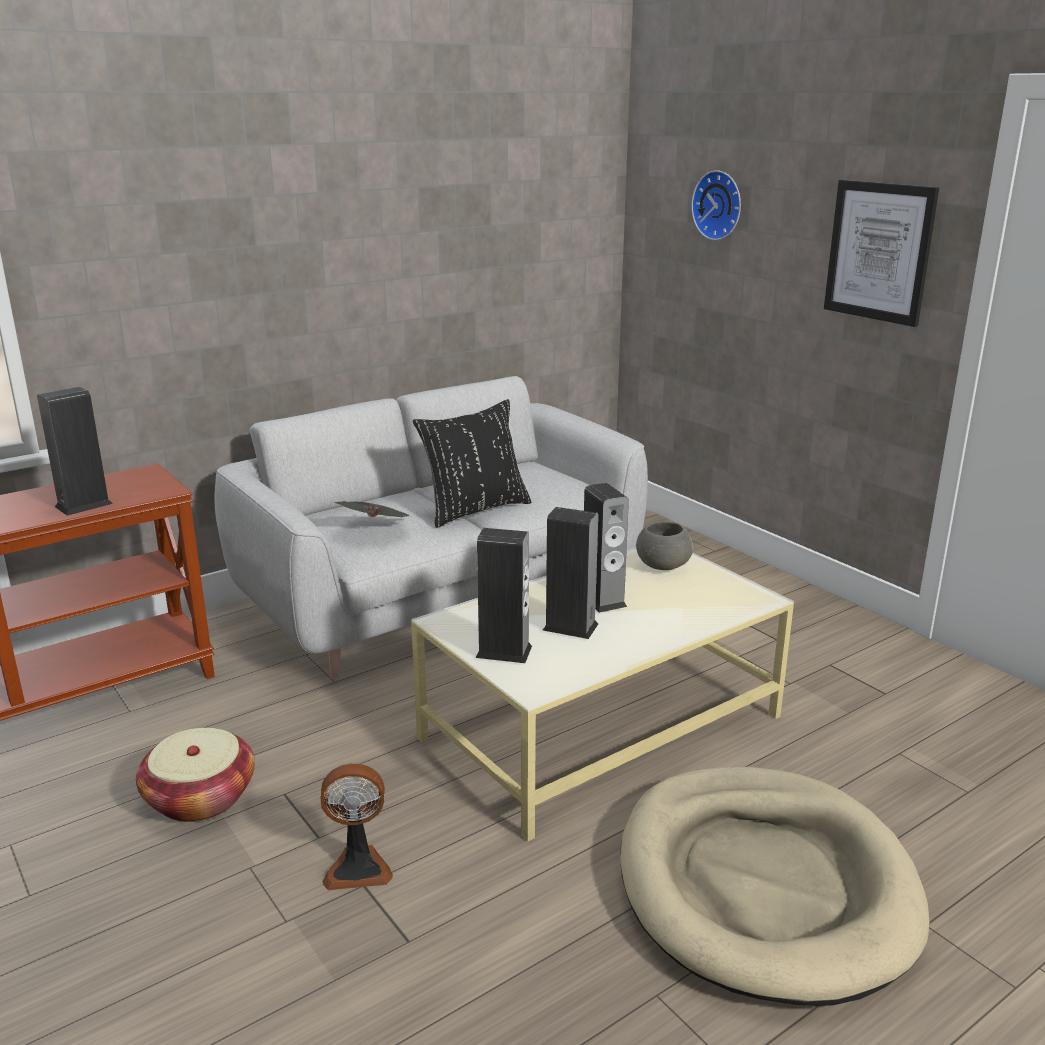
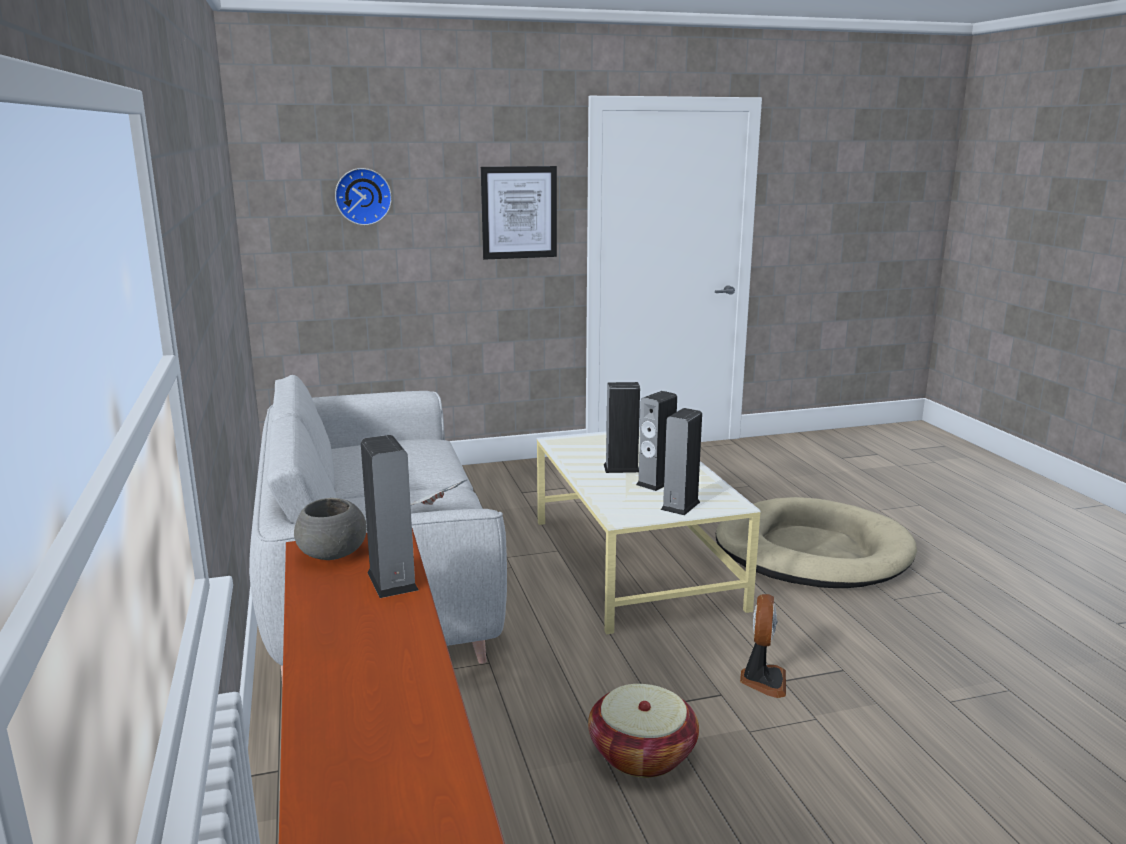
camera: 70 degrees left, 5 degrees down
black pillow [413,399,531,528] -> none
grey bowl [636,522,693,570] -> grey bowl moved to [294,498,367,560]

